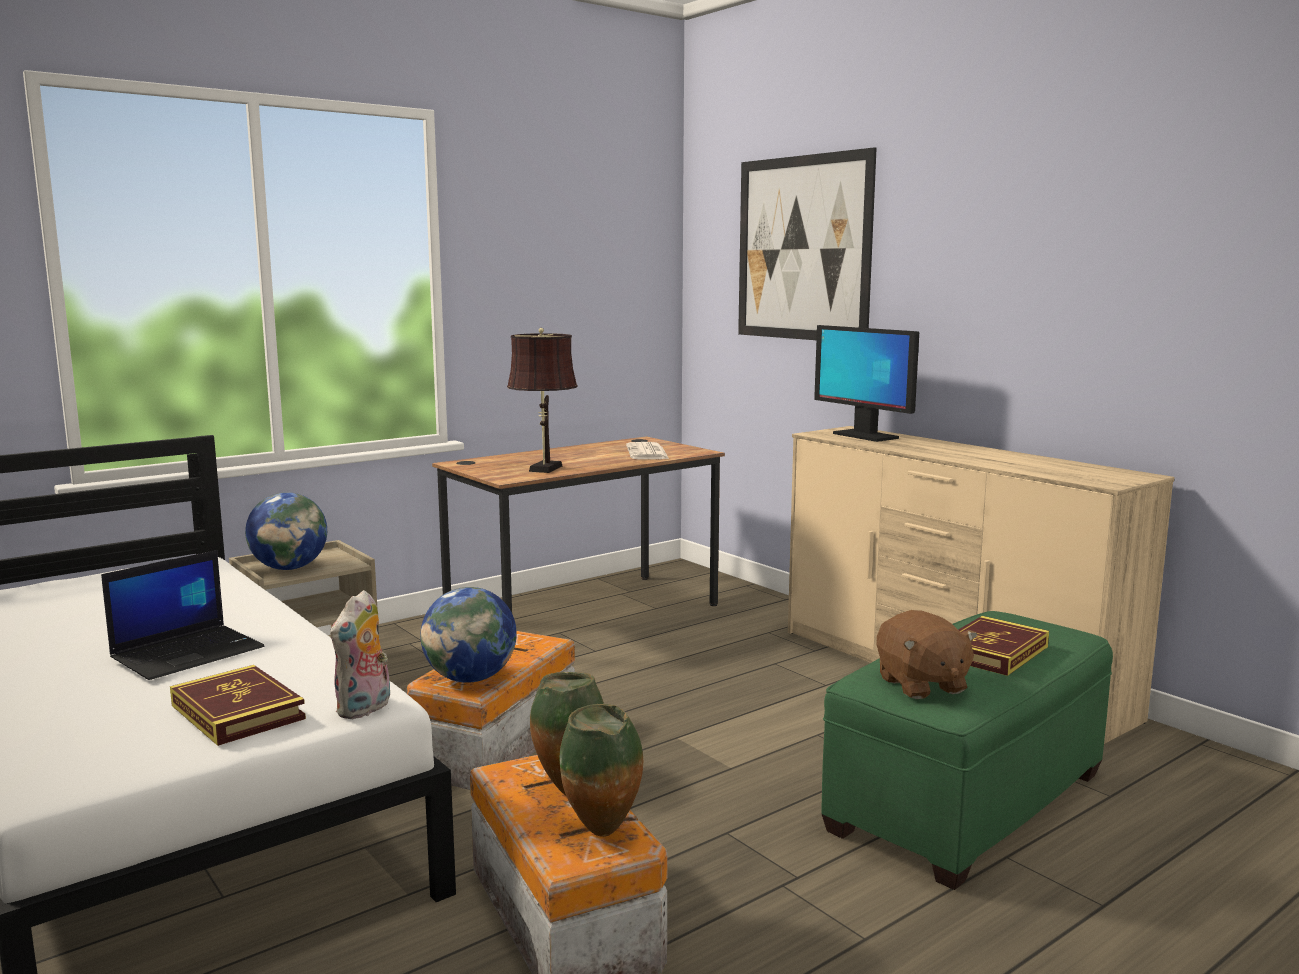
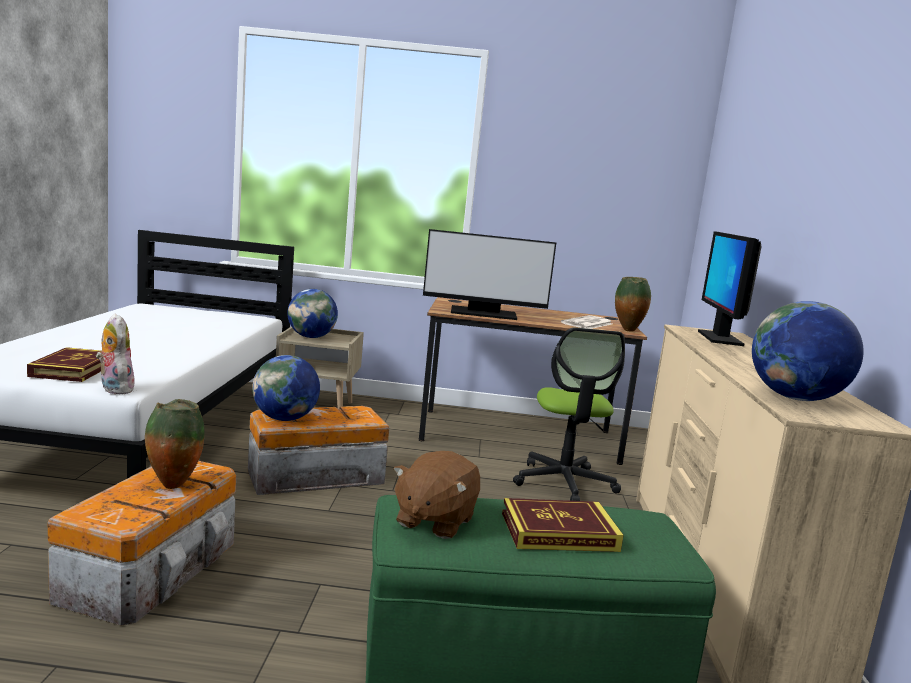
camera: 40 degrees right, 0 degrees up
laptop [101,550,264,680] -> none
plush toy [330,590,390,719] -> plush toy turned 75 degrees clockwise [96,313,135,394]
brown table lamp [507,328,578,473] -> monitor [423,229,556,320]
vase [559,704,643,837] -> vase moved to [615,277,651,332]
picture [738,147,877,340] -> none
none -> office chair [513,327,625,501]
none -> globe [752,301,864,401]

